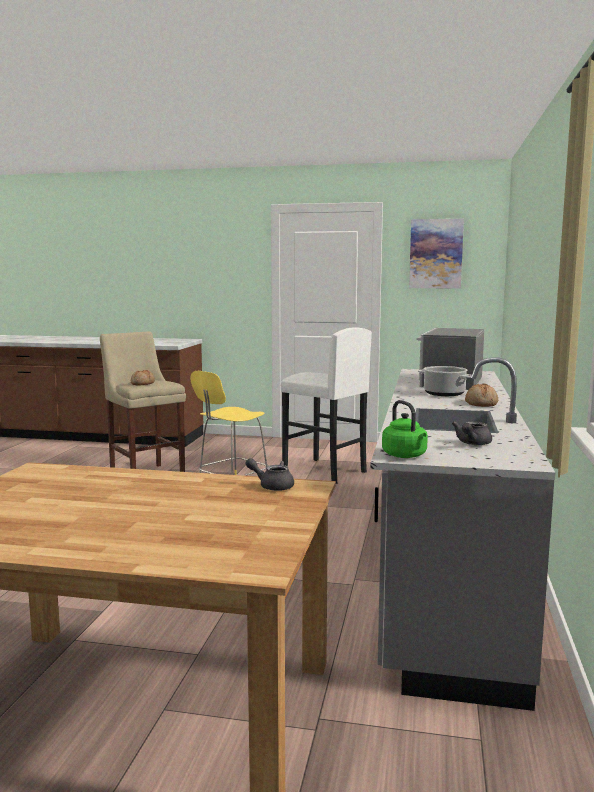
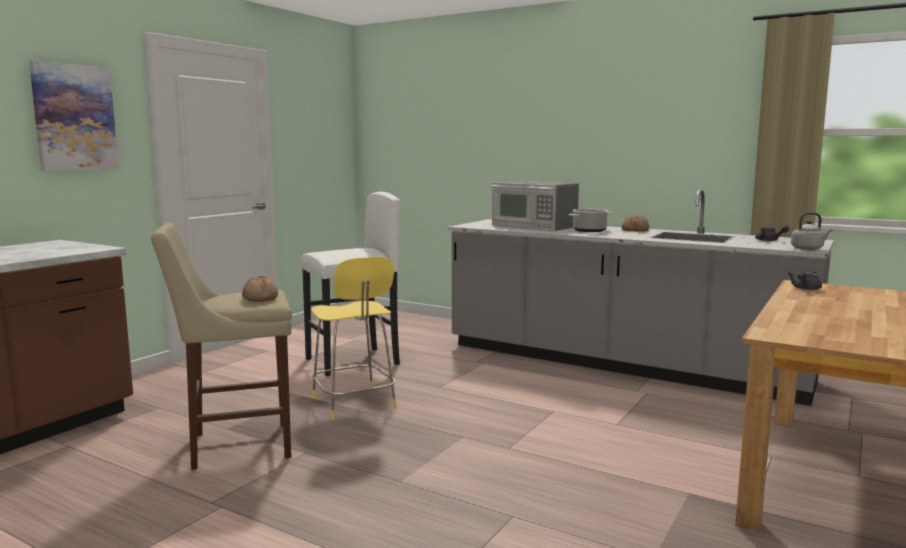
camera: 70 degrees left, 0 degrees up
green kettle [382,400,428,458] -> grey kettle [791,212,832,250]
picture [409,219,464,288] -> picture moved to [29,60,119,171]

